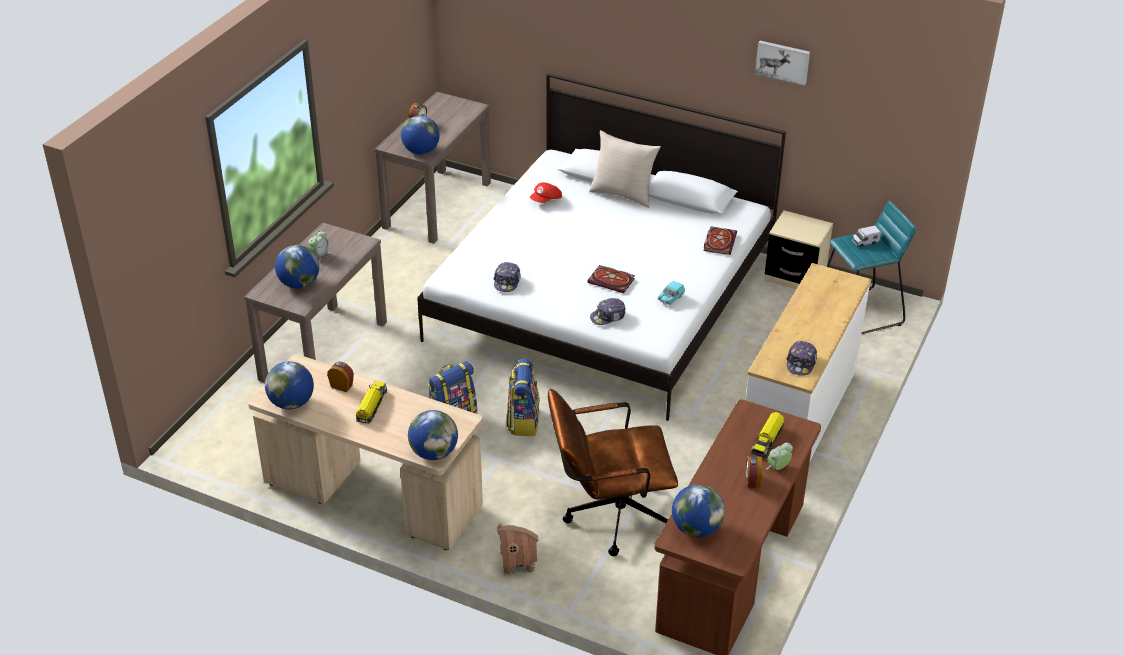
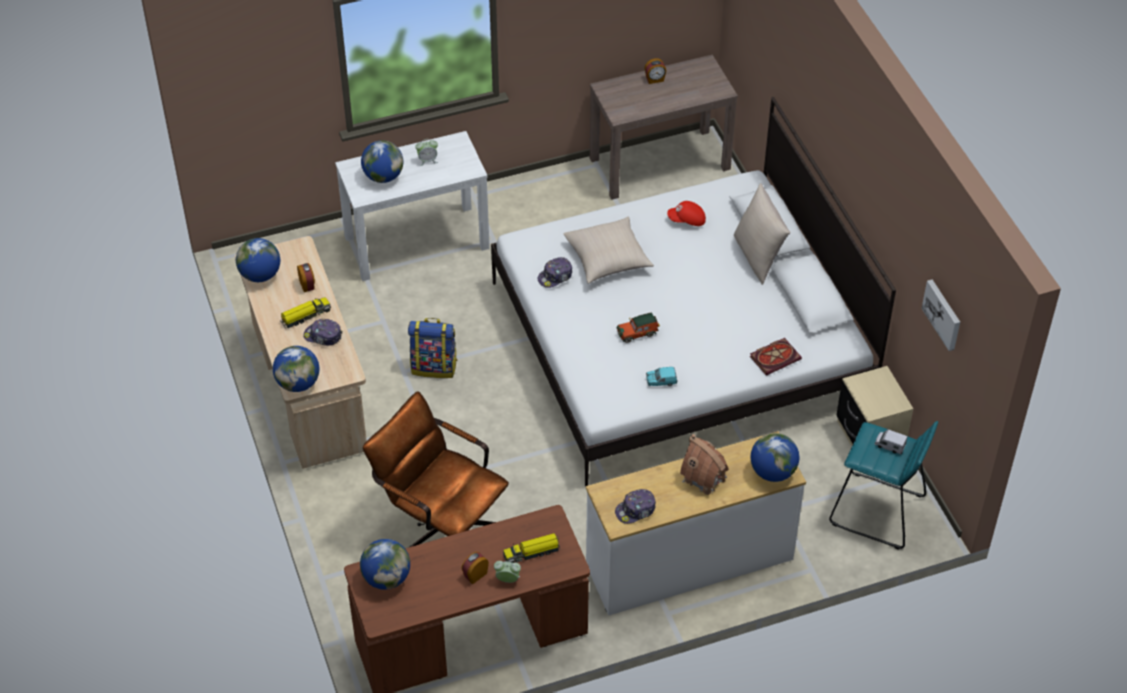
camera: 45 degrees right, 10 degrees up
brown console table [244,222,387,382] -> white console table [335,131,490,281]
globe [401,115,440,154] -> globe moved to [751,433,799,482]
toy house [497,523,539,576] -> toy house moved to [680,434,729,495]
backpack [506,359,540,436] -> none
book [587,265,635,293] -> toy car [616,312,660,343]
cap [590,298,625,325] -> cap moved to [303,319,342,346]
picture [755,41,810,86] -> picture moved to [921,280,960,351]
none -> beige pillow [563,217,654,284]

